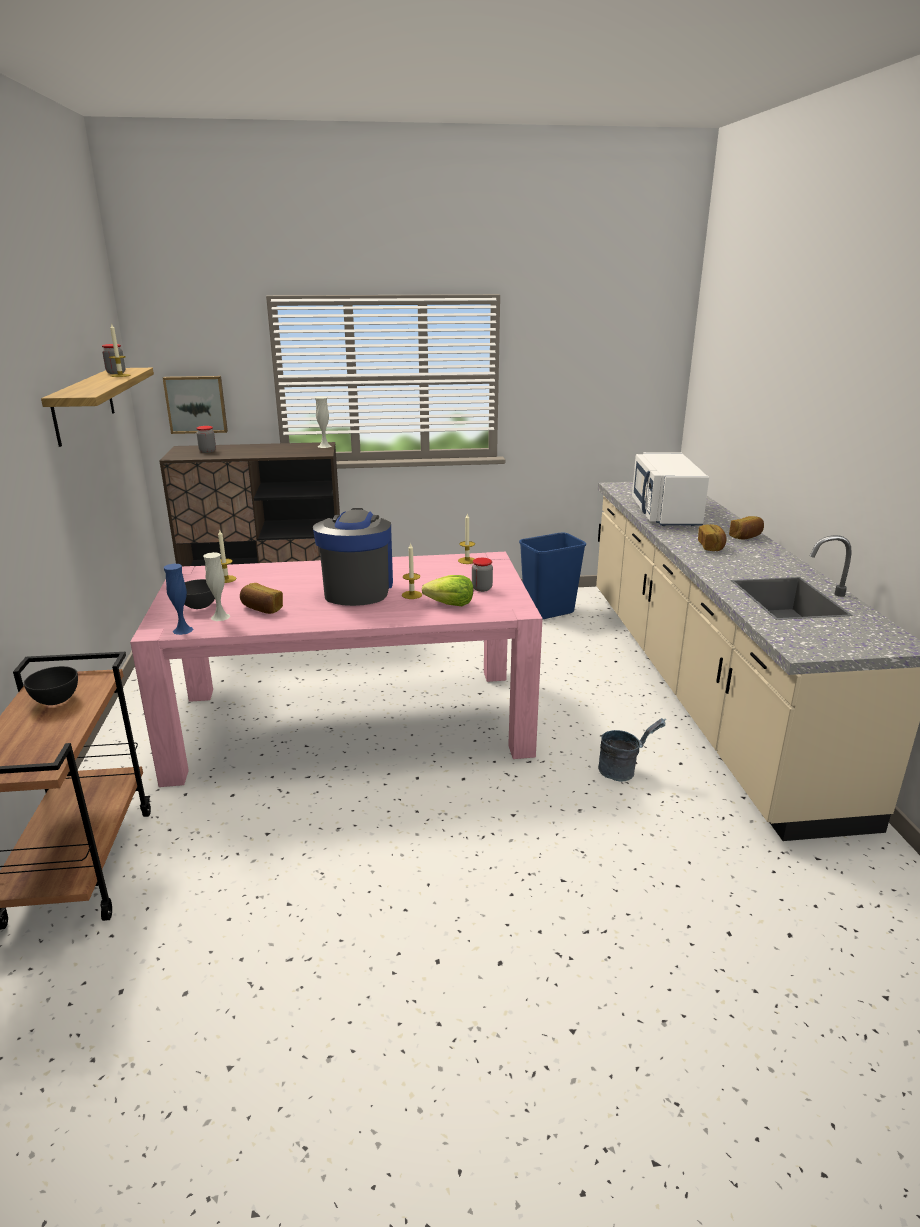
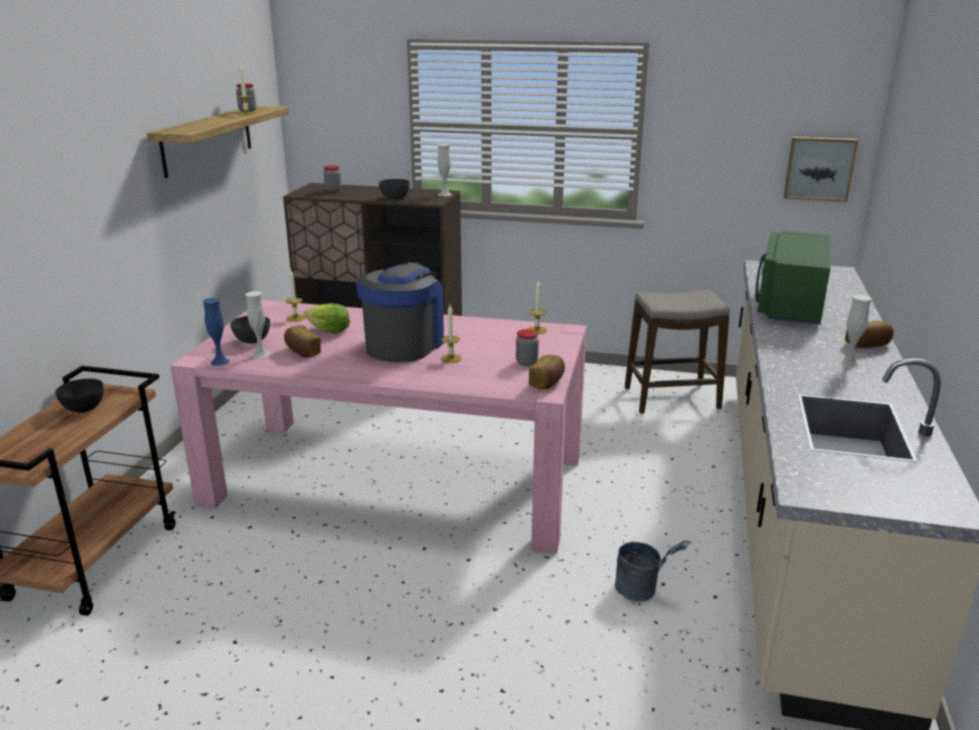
camera: 20 degrees right, 0 degrees up
picture [163,376,228,434] -> picture moved to [784,137,858,202]
lettuce [422,575,473,606] -> lettuce moved to [304,303,350,334]
blue trash can [519,532,586,620] -> stool [625,290,730,414]
white microwave [632,452,709,526] -> green microwave [755,231,830,325]
bread [698,524,726,551] -> bread moved to [529,355,565,389]
none -> grey bowl [379,179,410,200]
none -> white vase [838,295,872,368]

